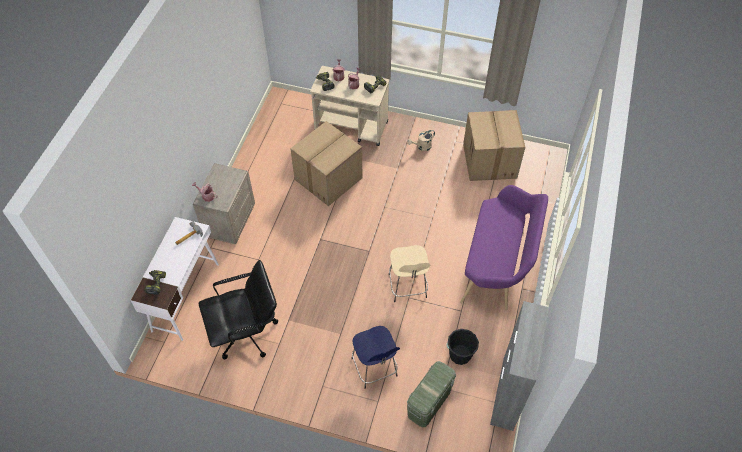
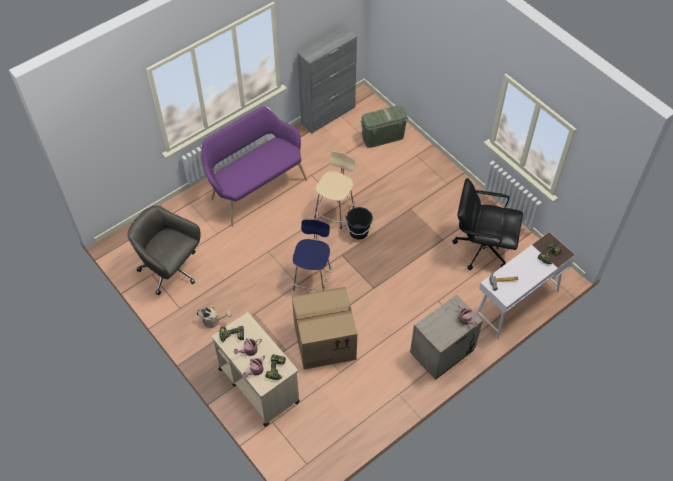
camera: 145 degrees left, 0 degrees up
blue stool [351,326,400,389] -> blue stool moved to [293,219,332,291]
black bucket [446,329,479,365] -> black bucket moved to [345,207,373,240]
cardboard box [463,110,525,181] -> grey office chair [127,205,200,295]

